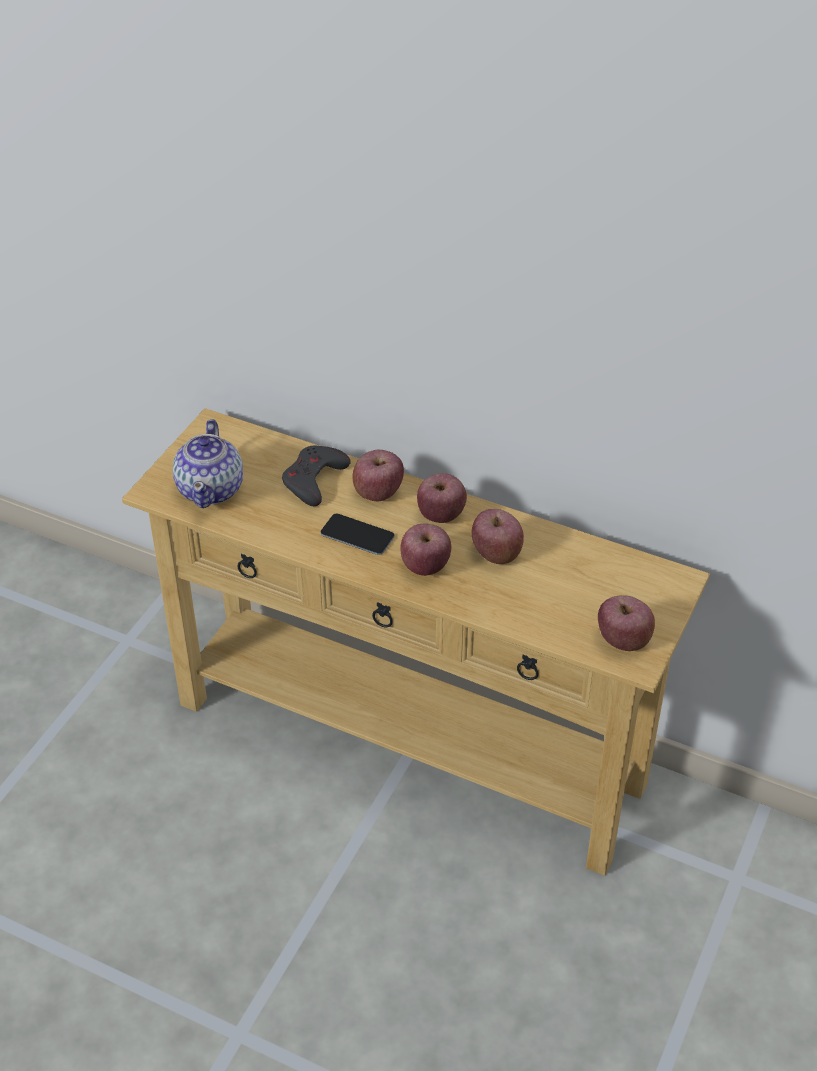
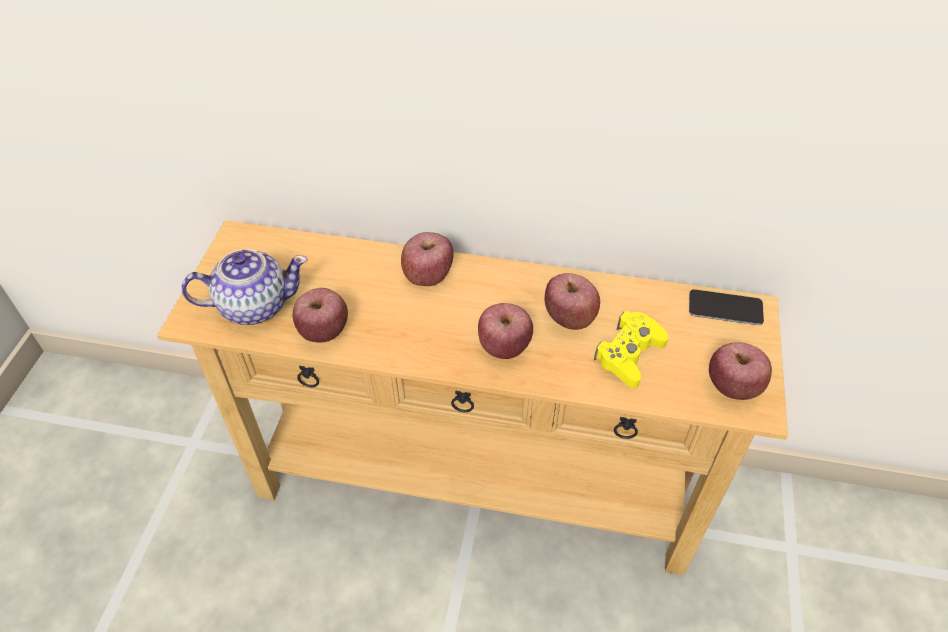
camera: 15 degrees left, 5 degrees up
teapot [173,419,243,508] -> teapot turned 90 degrees counterclockwise [182,249,308,325]
grey game controller [282,446,351,506] -> none
phone [321,514,394,555] -> phone moved to [689,289,764,325]
apple [417,473,467,523] -> apple moved to [292,288,348,342]
none -> yellow game controller [594,311,668,388]

